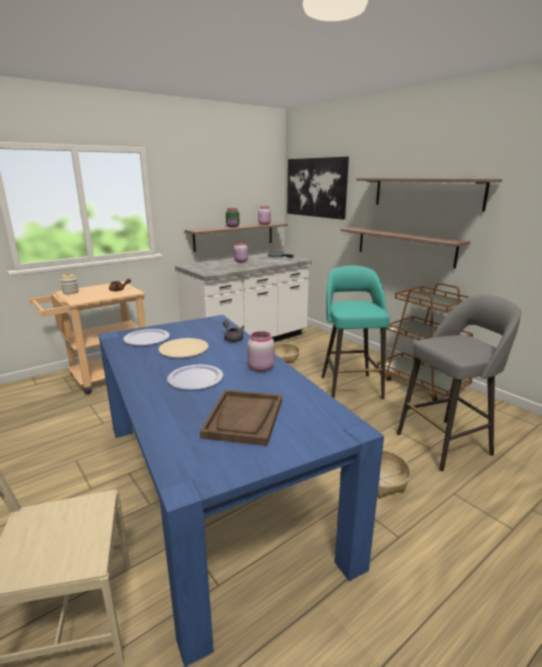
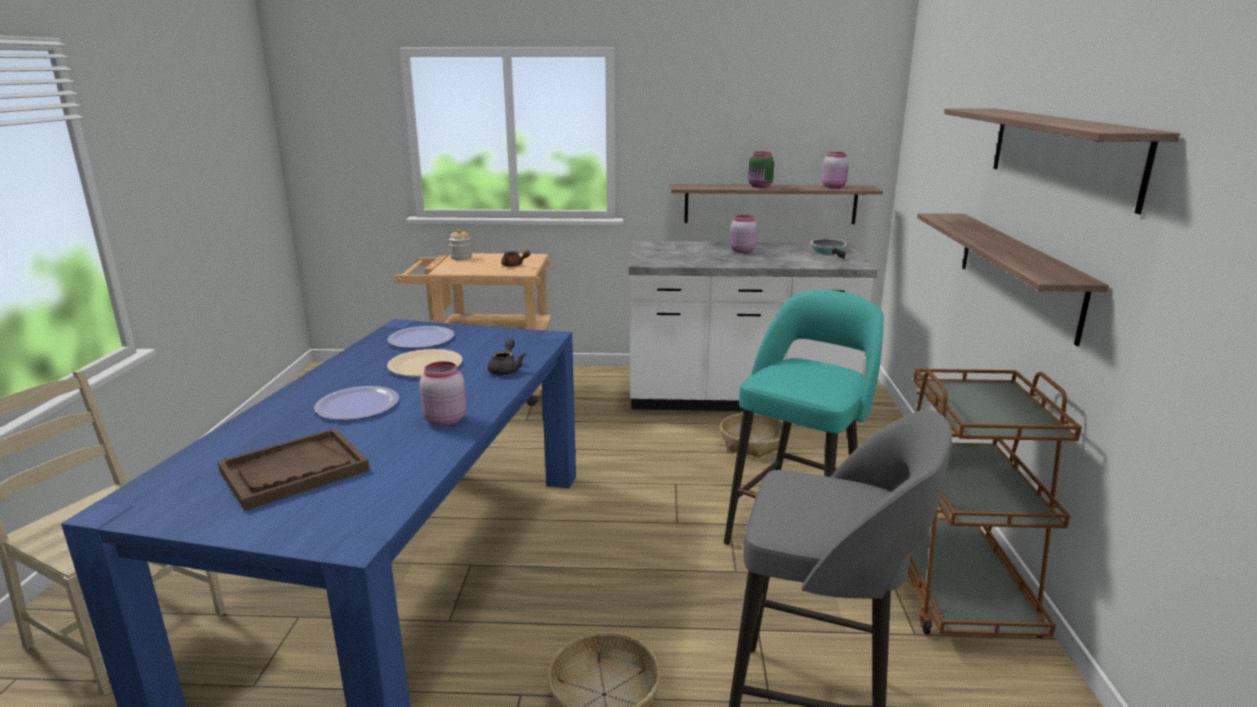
camera: 40 degrees right, 0 degrees up
picture [287,156,349,220] -> none

